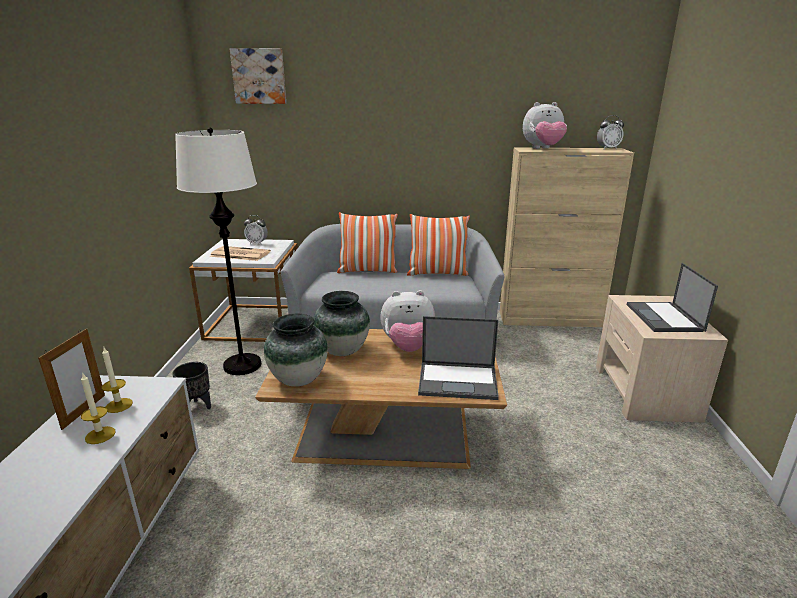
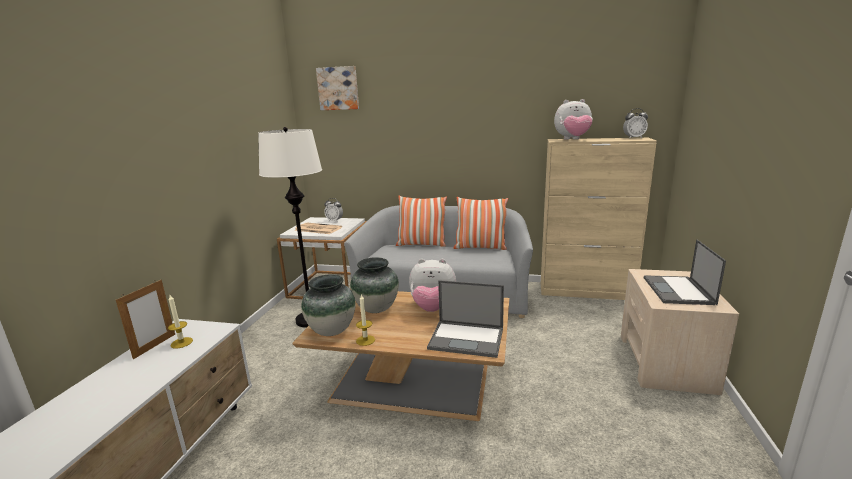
camera: 10 degrees right, 5 degrees down
candle [81,373,116,444] -> candle moved to [356,294,375,346]
black planter [172,362,211,409] -> none

